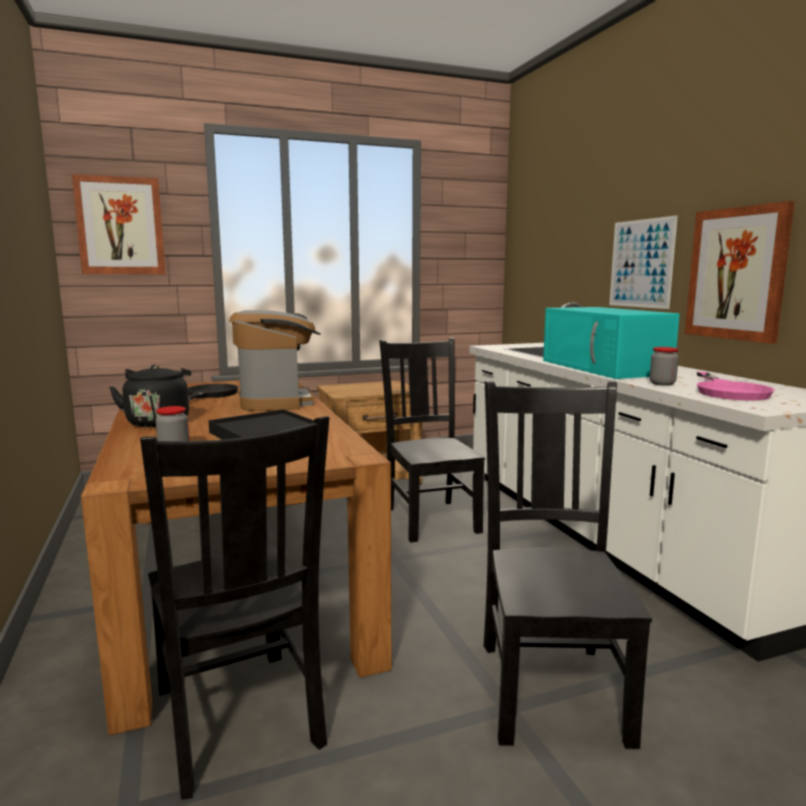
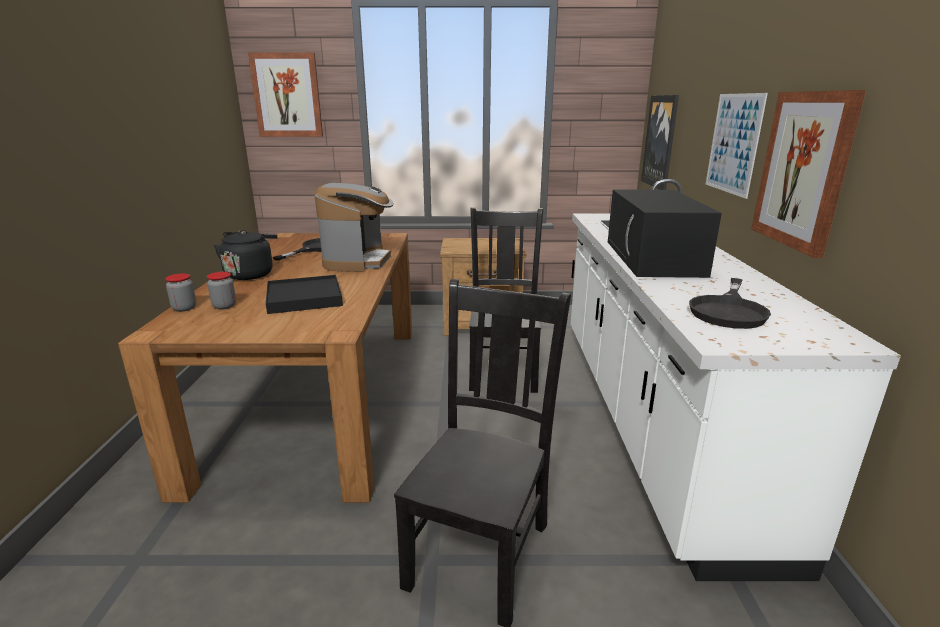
camera: 20 degrees right, 10 degrees up
black chair [140,416,329,800] -> none
turquoise microwave [543,307,680,379] -> black microwave [608,189,722,278]
jar [650,347,679,386] -> jar moved to [165,273,196,312]
pink frying pan [697,372,775,401] -> black frying pan [689,278,771,329]
none -> picture [641,95,679,190]

